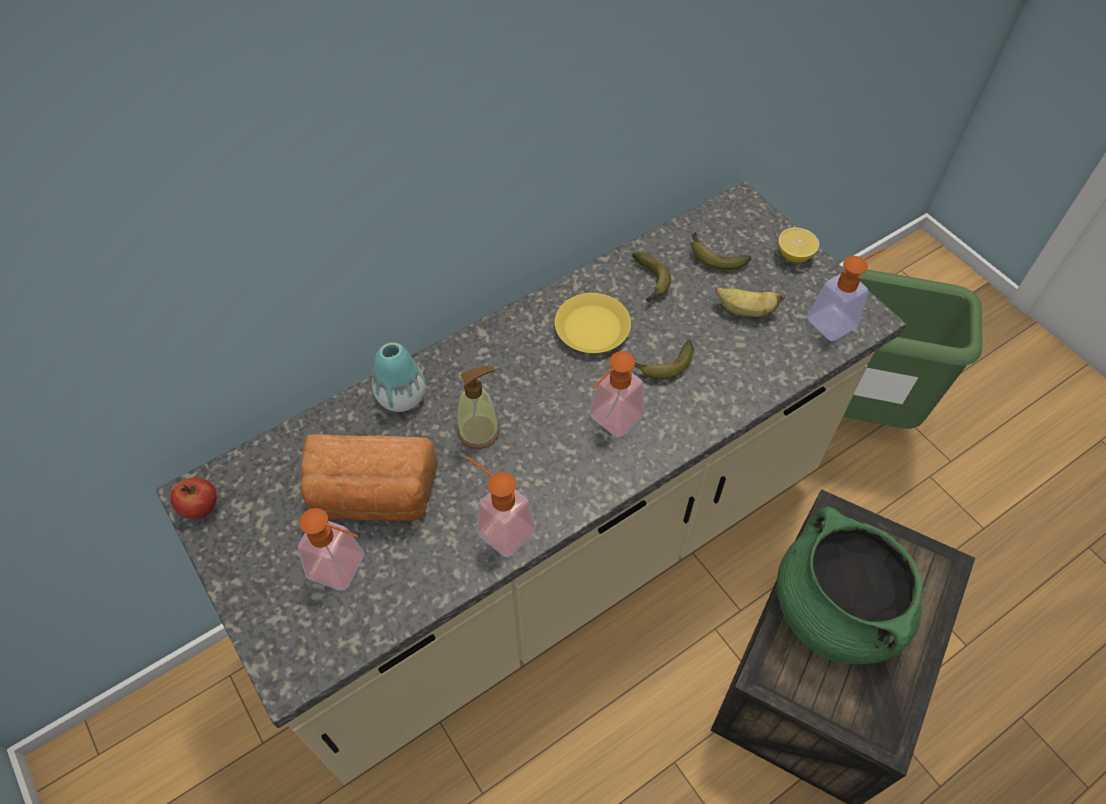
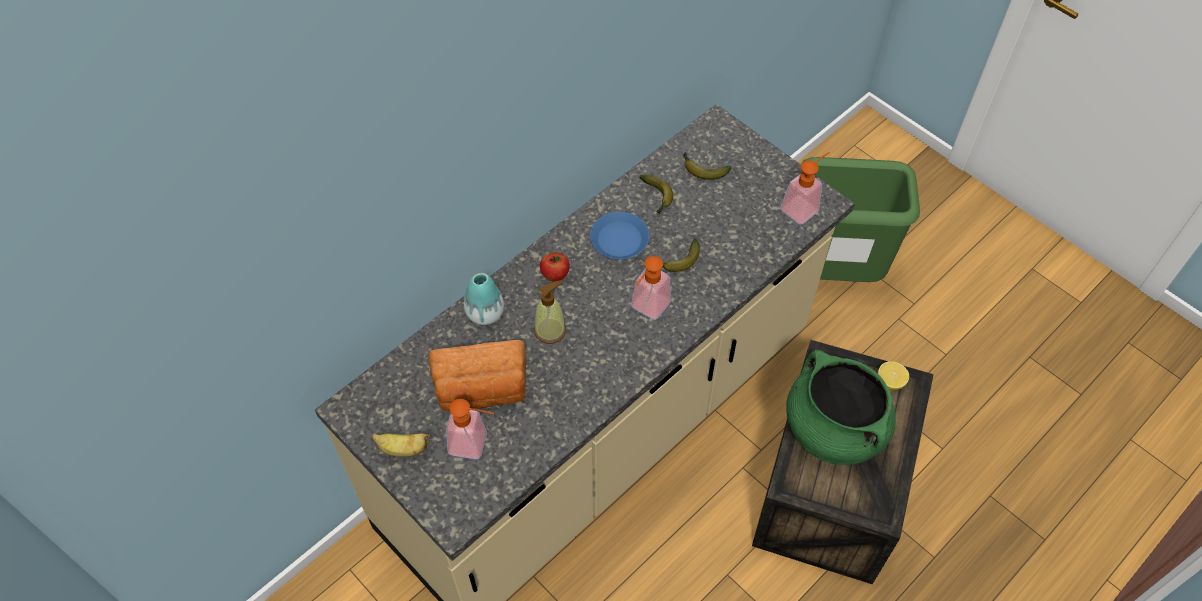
camera: 10 degrees left, 0 degrees up
apple [170,478,217,519] -> apple moved to [540,253,570,282]
soap dispenser [467,457,536,558] -> none
yellow plate [555,293,631,353] -> blue plate [590,212,649,259]
banana [716,287,785,317] -> banana moved to [372,433,431,457]
lemon [778,227,819,263] -> lemon moved to [878,361,909,390]

